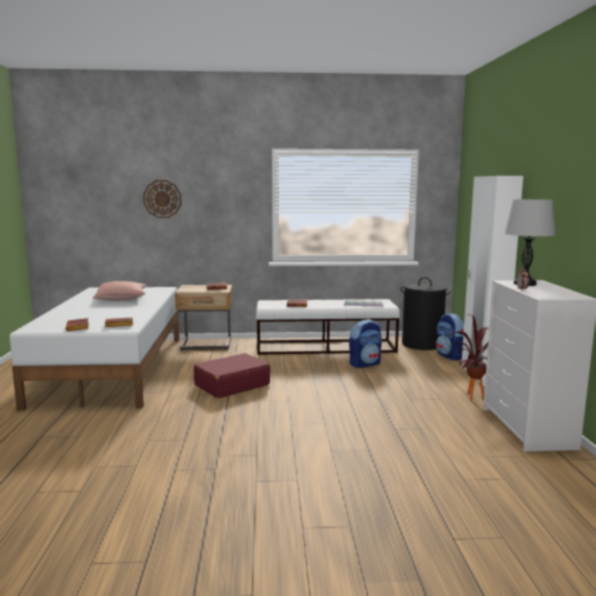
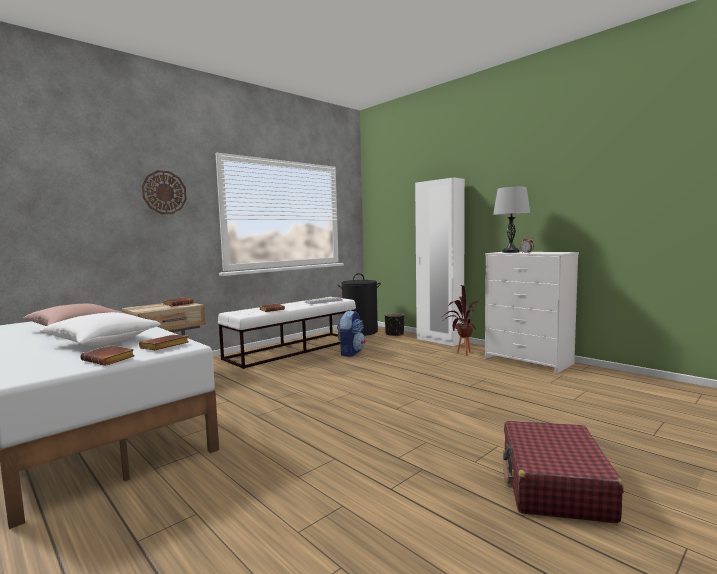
camera: 40 degrees left, 5 degrees down
wall clock [143,180,182,218] -> wall clock moved to [142,170,187,214]
red suitcase [194,353,270,398] -> red suitcase moved to [503,421,624,523]
backpack [436,313,464,361] -> black planter [385,313,404,337]
none -> white pillow [39,312,161,345]

